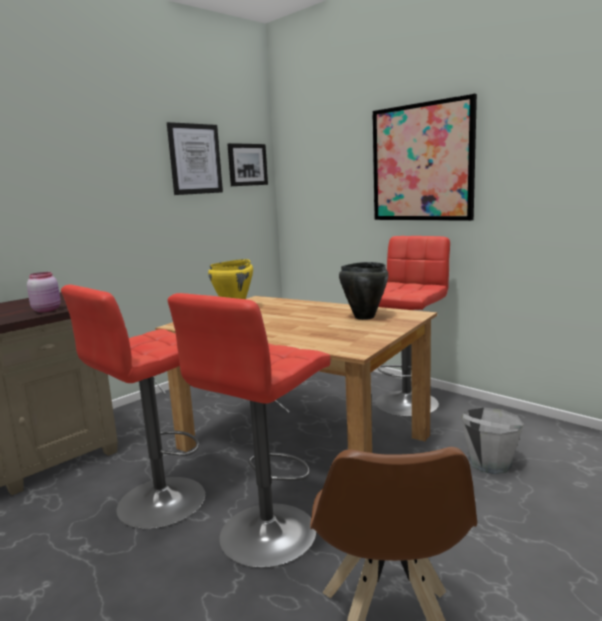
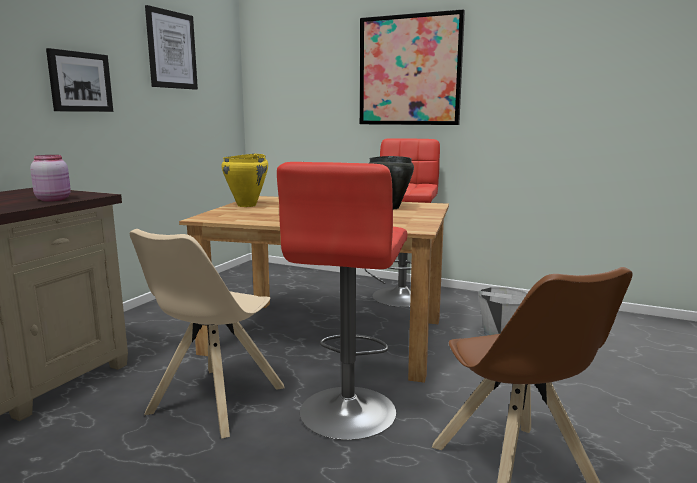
camera: 20 degrees left, 0 degrees up
red stool [61,285,205,529] -> beige chair [130,229,284,439]
picture [227,143,268,186] -> picture moved to [46,48,113,112]

